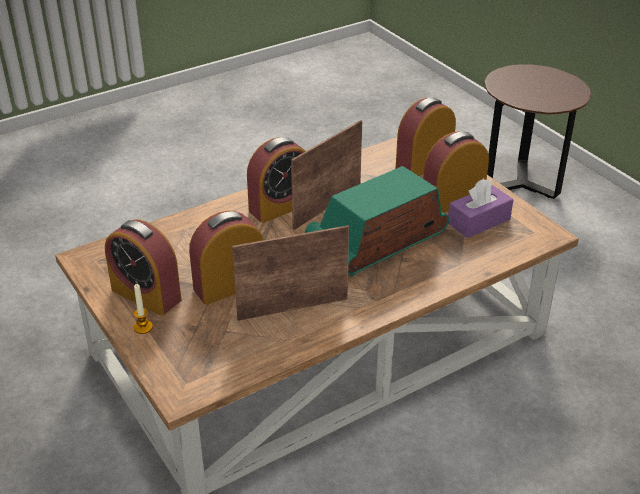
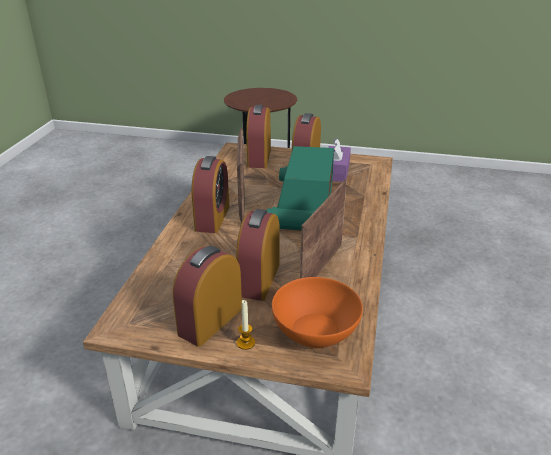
camera: 45 degrees left, 5 degrees down
alarm clock [105,219,182,316] -> alarm clock turned 135 degrees clockwise [173,246,242,347]
none -> orange bowl [272,277,363,348]

